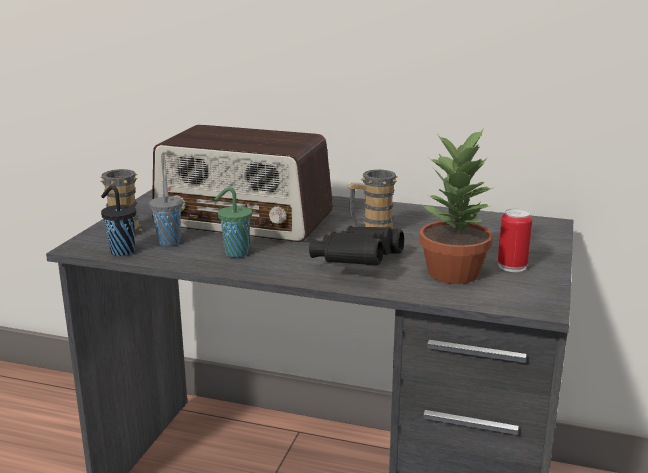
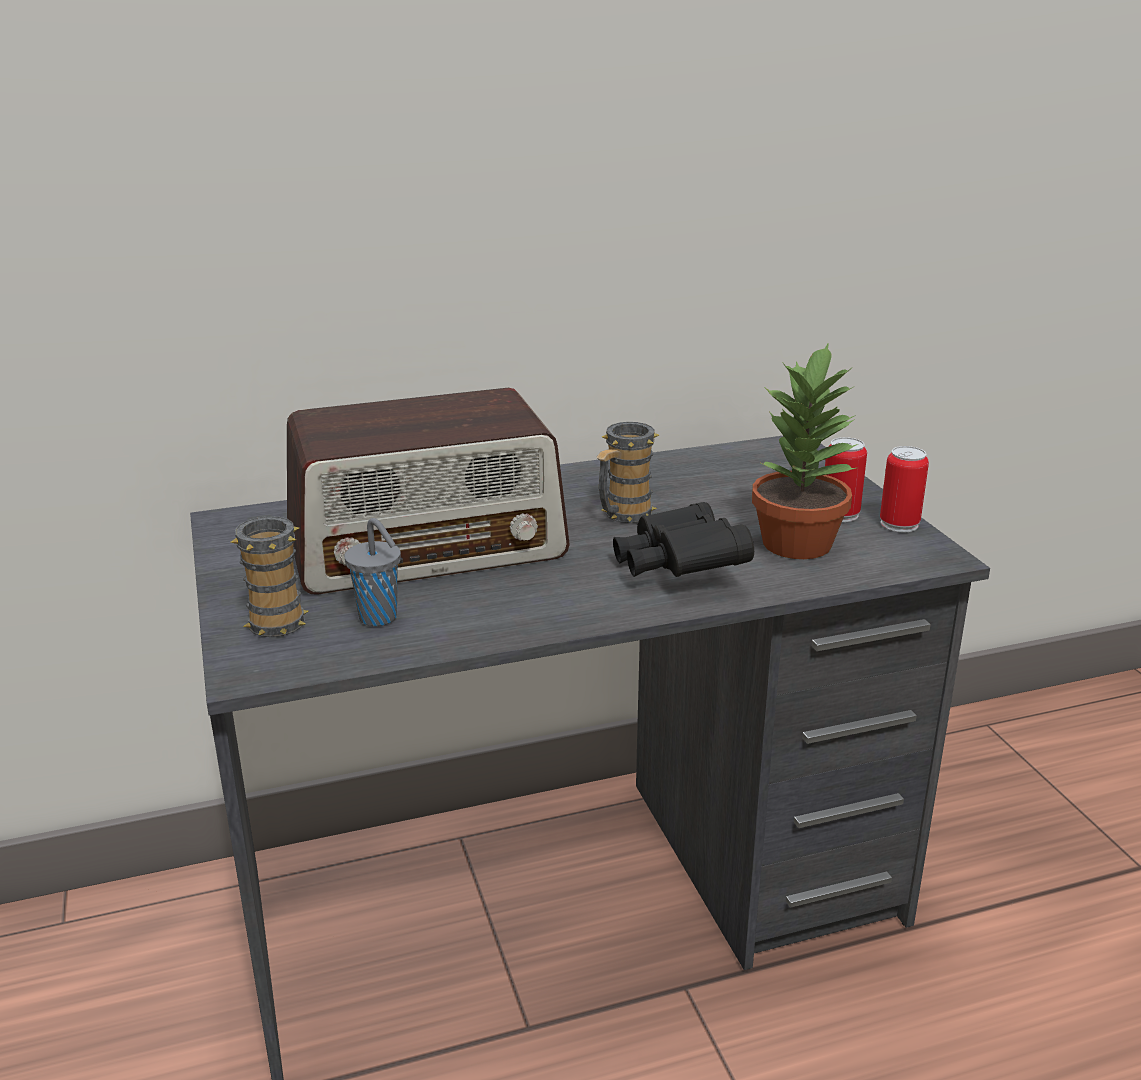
camera: 35 degrees left, 5 degrees up
black cup [101,186,136,256] -> none
green cup [215,187,252,257] -> none
none -> can [880,446,929,532]

